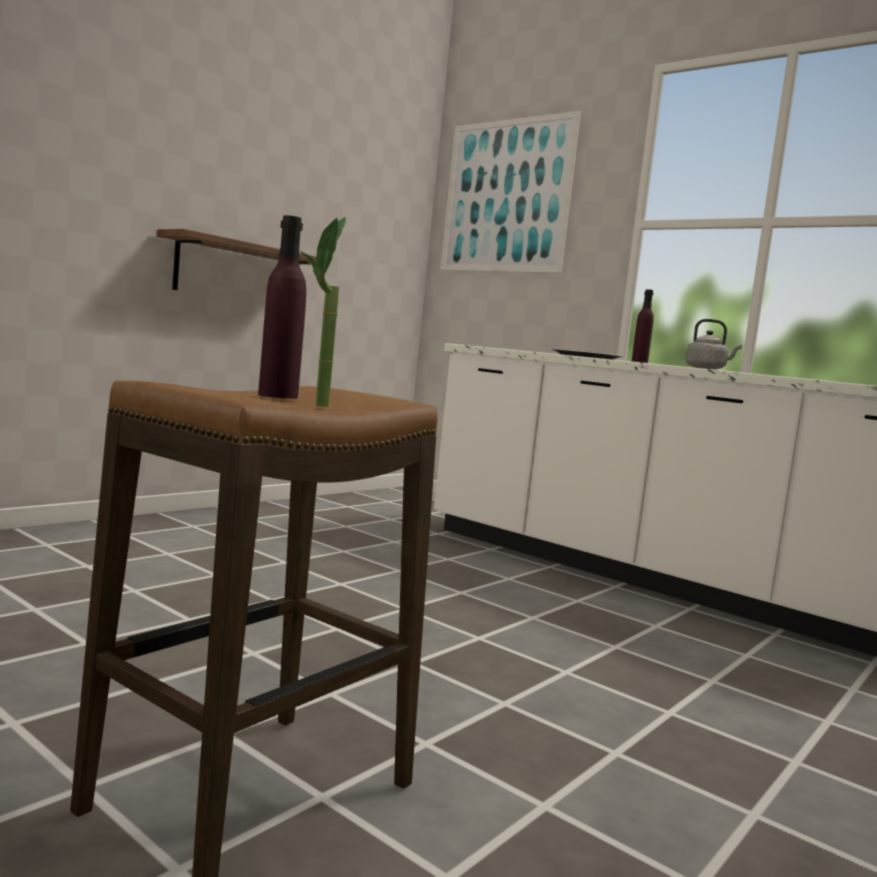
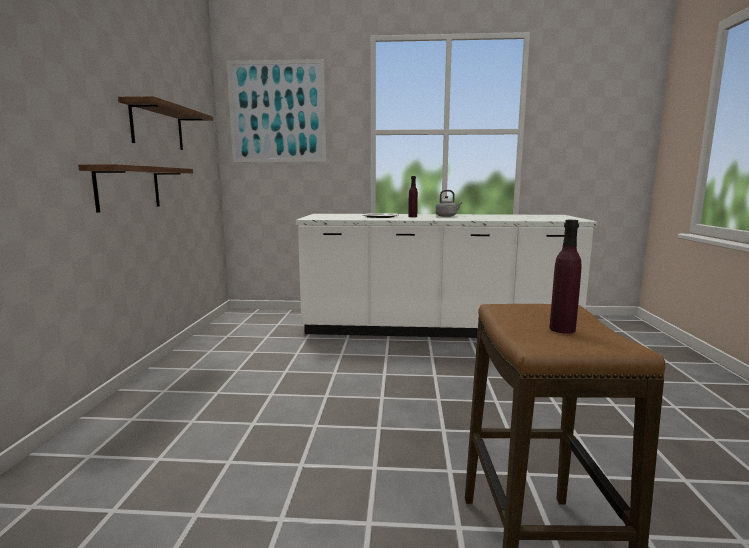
camera: 35 degrees left, 5 degrees up
potted plant [300,217,346,407] -> none
none -> shelf [118,96,213,150]

